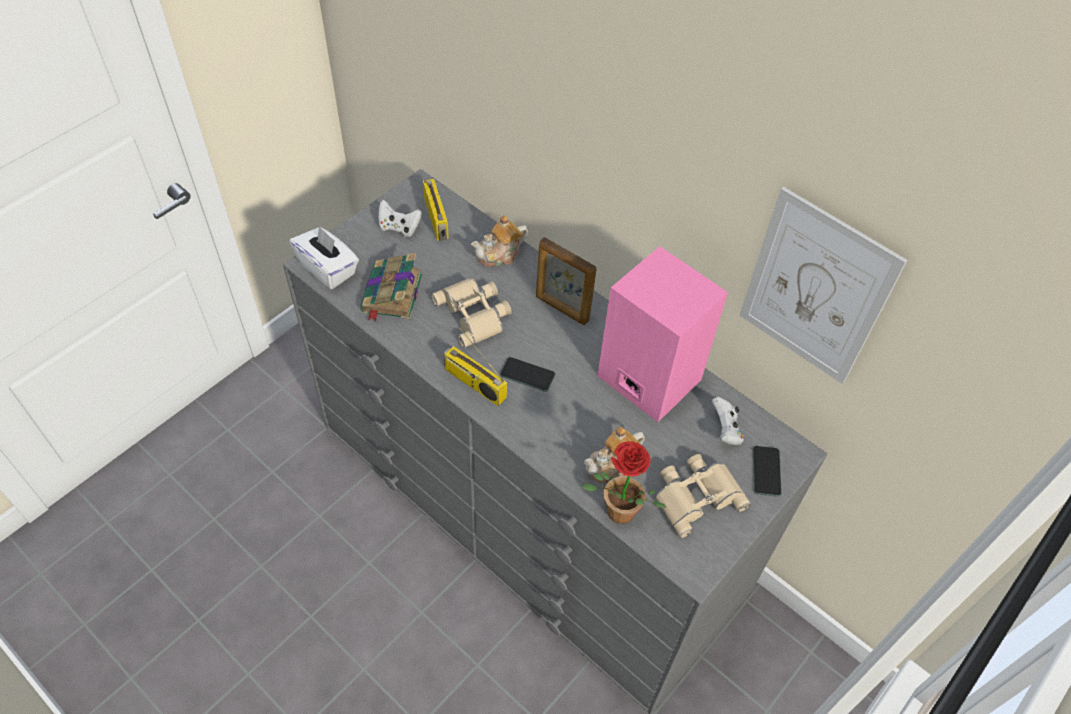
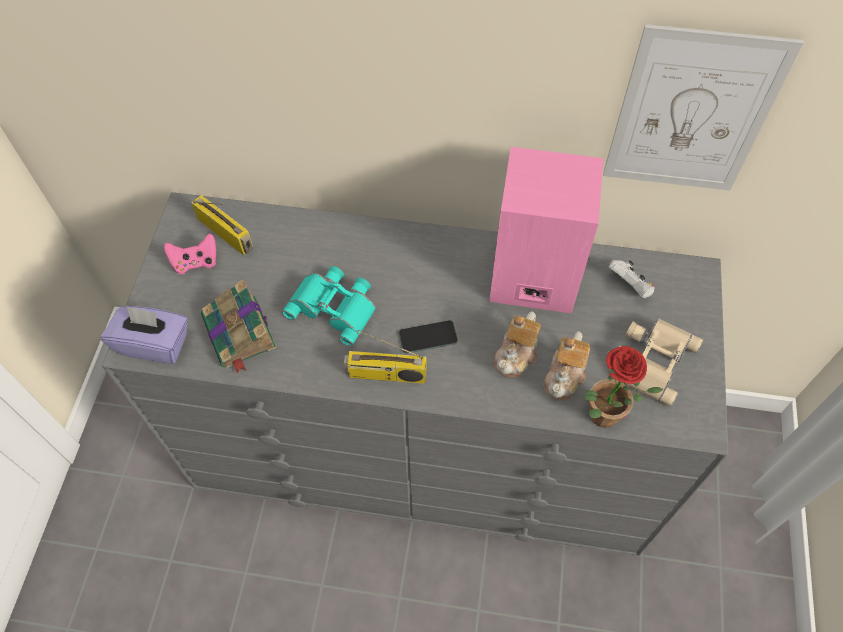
camera: 30 degrees left, 5 degrees up
white tissue box [289,226,359,289] -> purple tissue box [100,306,188,364]
white game controller [378,200,422,237] -> pink game controller [164,233,216,274]
beige binoculars [431,278,511,348] -> turquoise binoculars [282,266,376,346]
teapot [471,215,528,267] -> teapot moved to [494,311,541,378]
picture frame [536,237,597,325] -> none
phone [753,446,782,497] -> none

